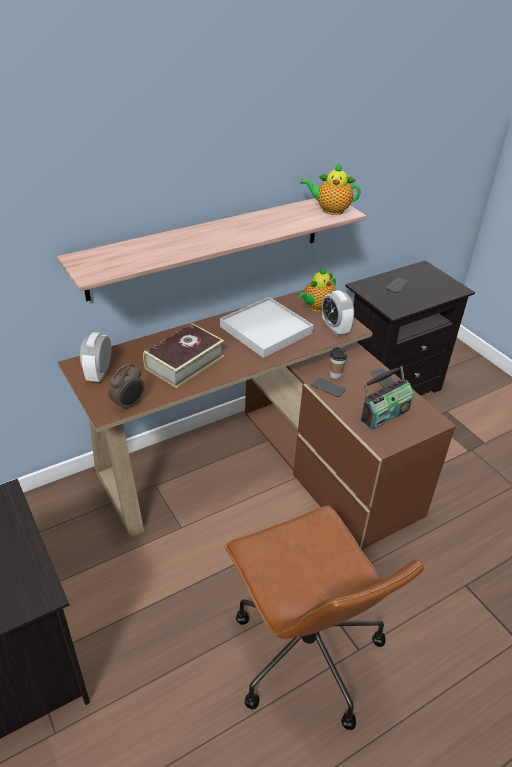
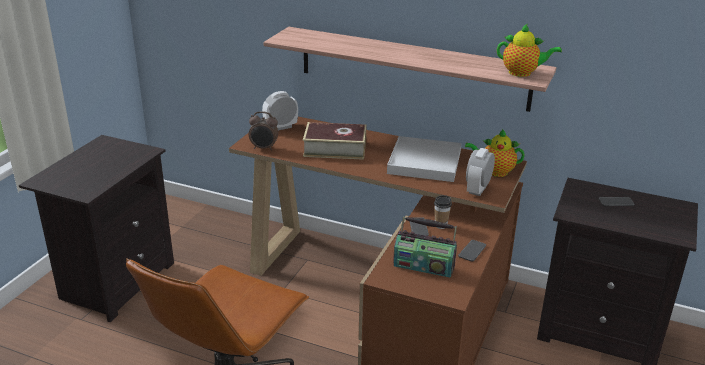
camera: 55 degrees right, 10 degrees down
teapot [300,163,361,215] -> teapot turned 135 degrees clockwise [497,24,562,77]

